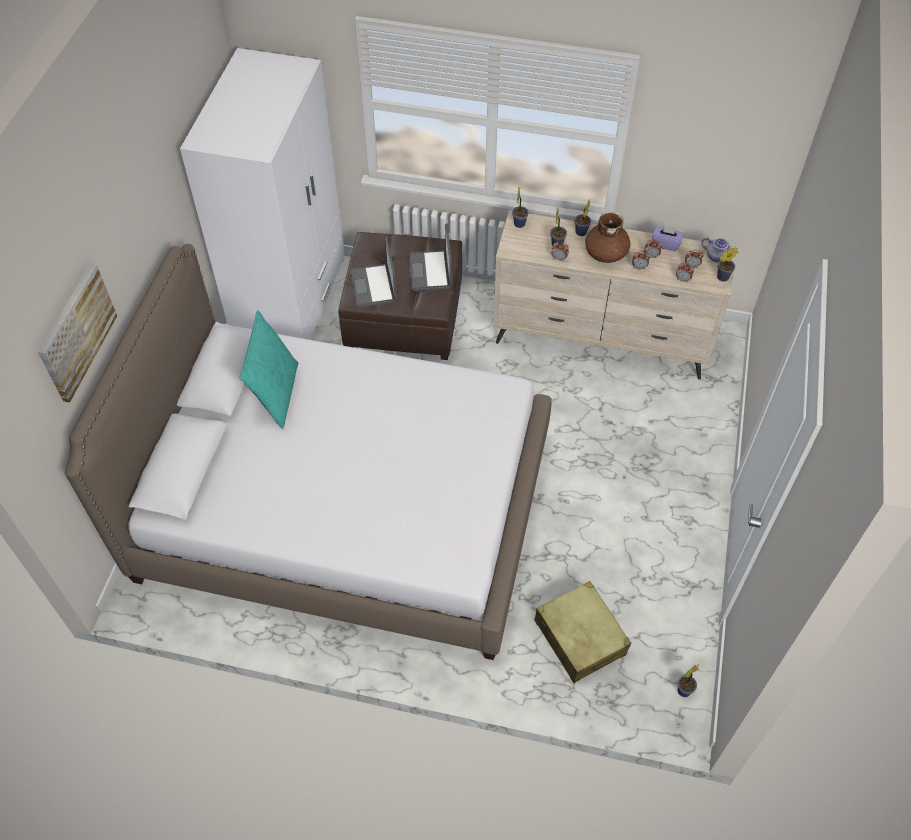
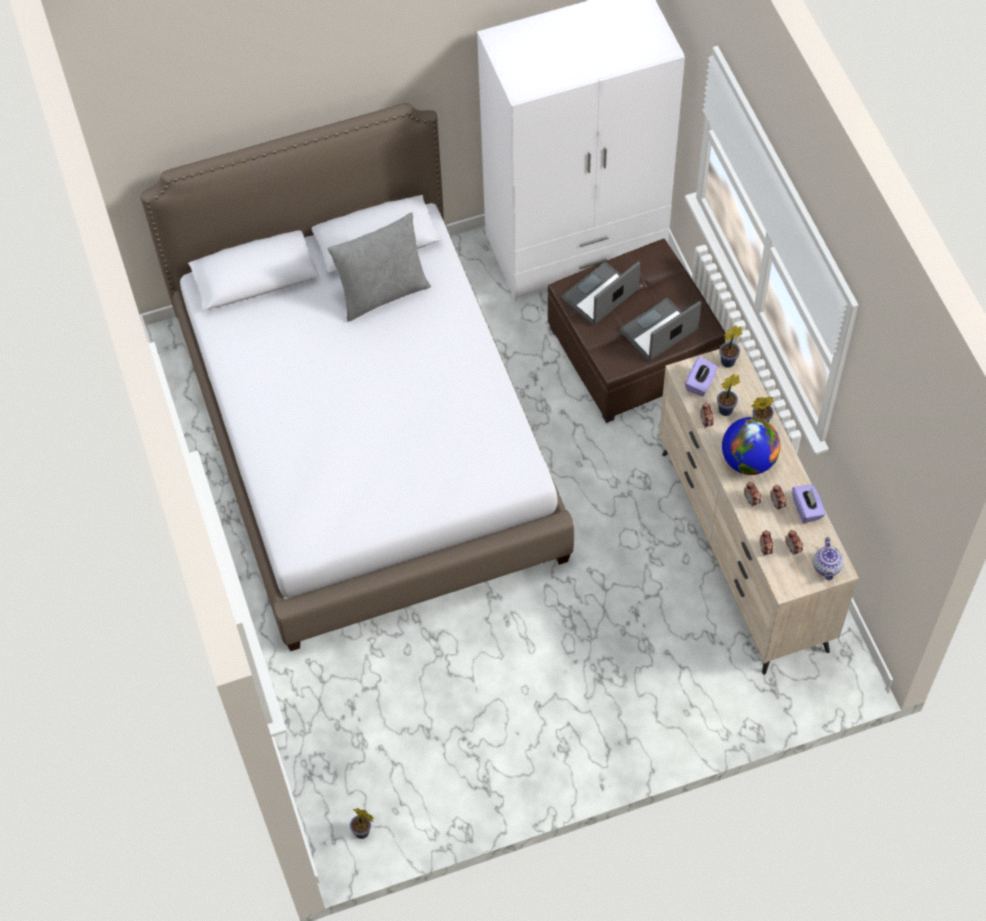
camera: 60 degrees right, 5 degrees up
picture [38,264,117,403] -> none
turquoise pillow [240,310,298,429] -> grey pillow [328,212,431,322]
beige suitcase [534,581,631,683] -> none
brown vase [585,211,631,263] -> globe [722,417,780,475]
potted plant [717,247,738,282] -> none
none -> purple tissue box [685,356,718,396]

